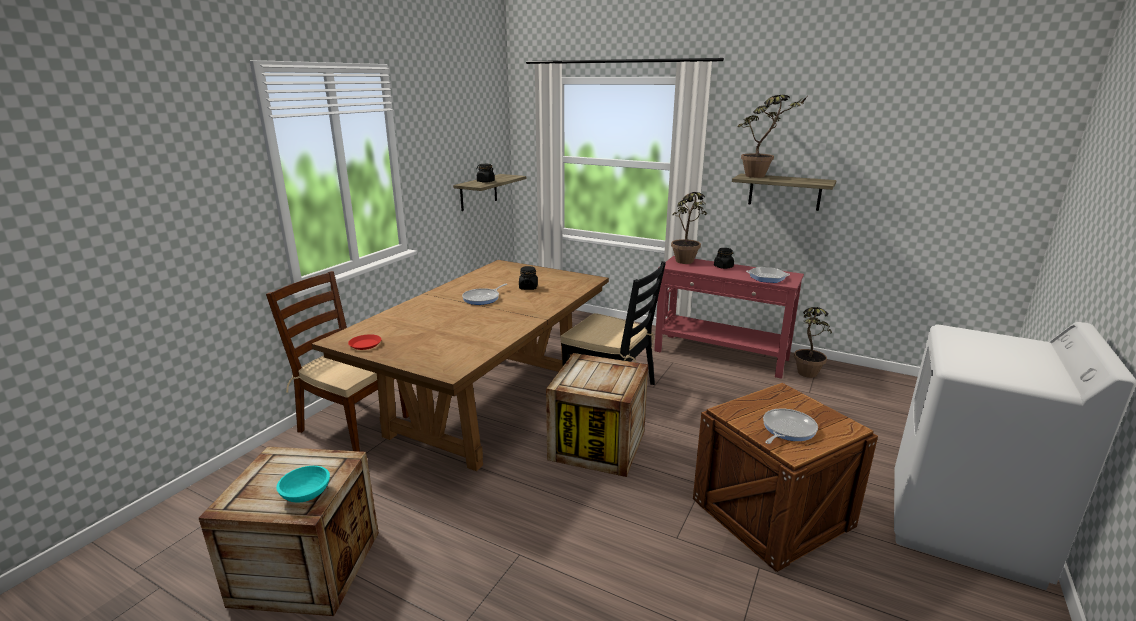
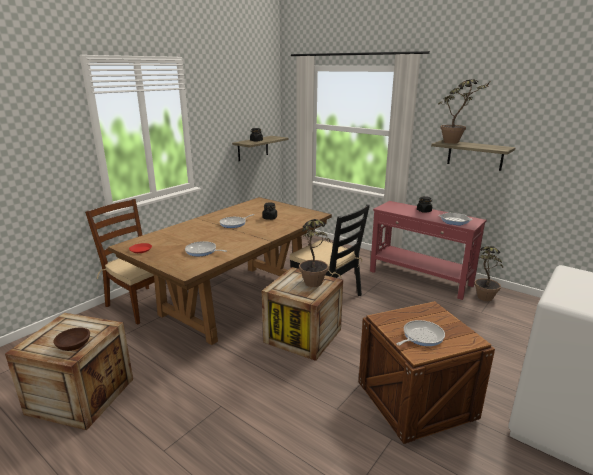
camera: 10 degrees right, 0 degrees up
turquoise bowl [276,466,330,503] -> brown bowl [53,328,90,351]
potted plant [671,192,707,264] -> potted plant moved to [299,219,331,287]
none -> frying pan [185,241,227,256]

